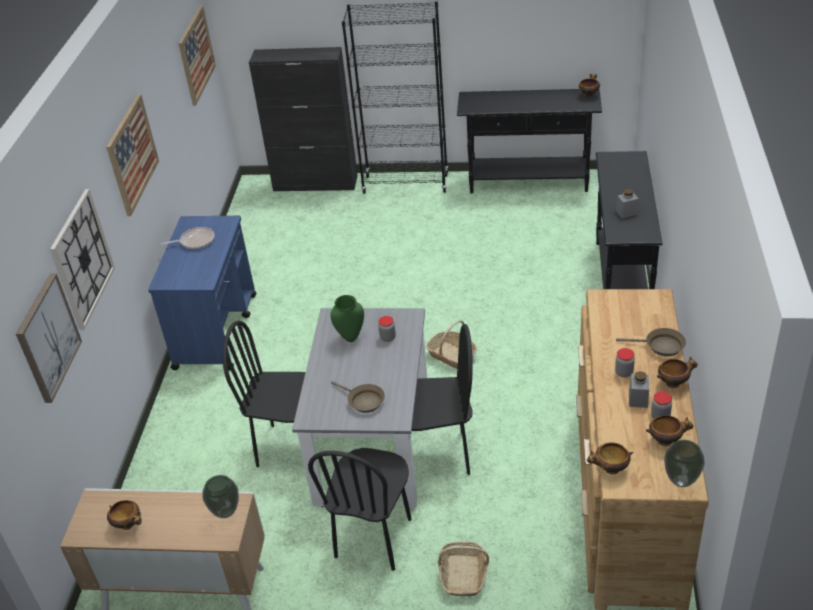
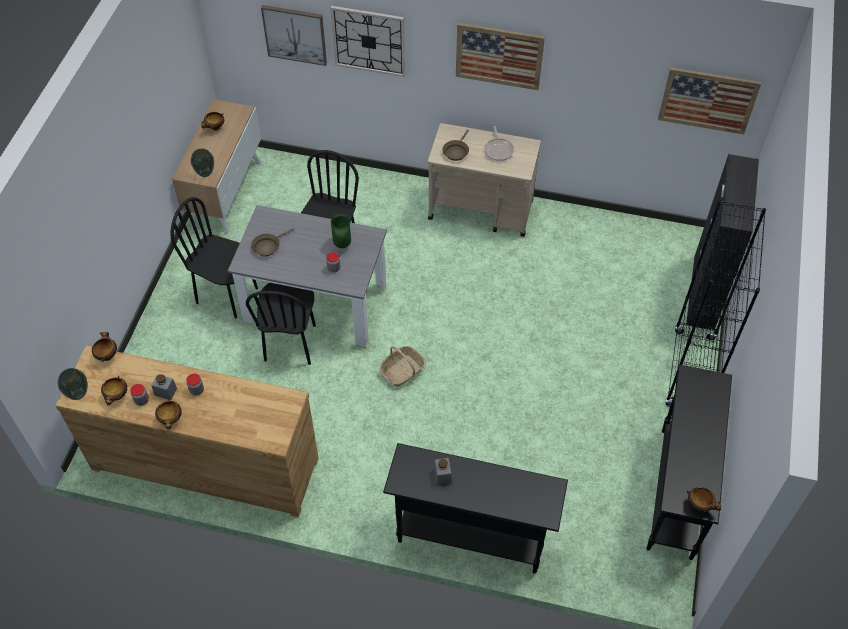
camera: 95 degrees right, 15 degrees up
blue cart [148,216,256,371] -> beige cart [428,123,541,237]
basket [438,541,489,596] -> none
brown frying pan [616,328,686,357] -> brown frying pan moved to [442,130,469,161]

